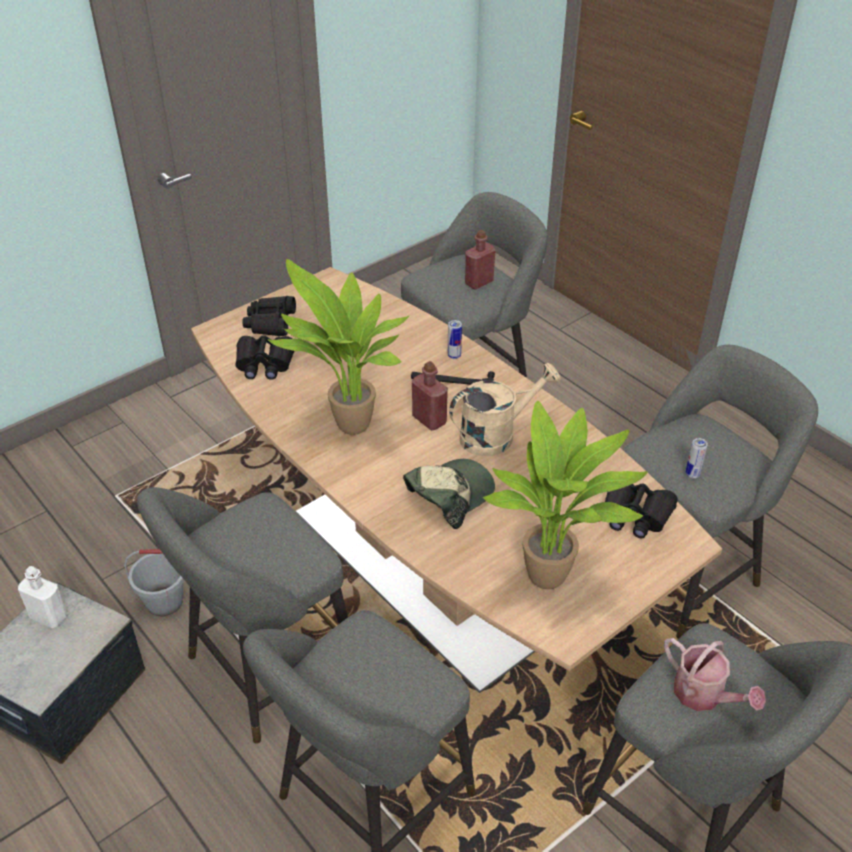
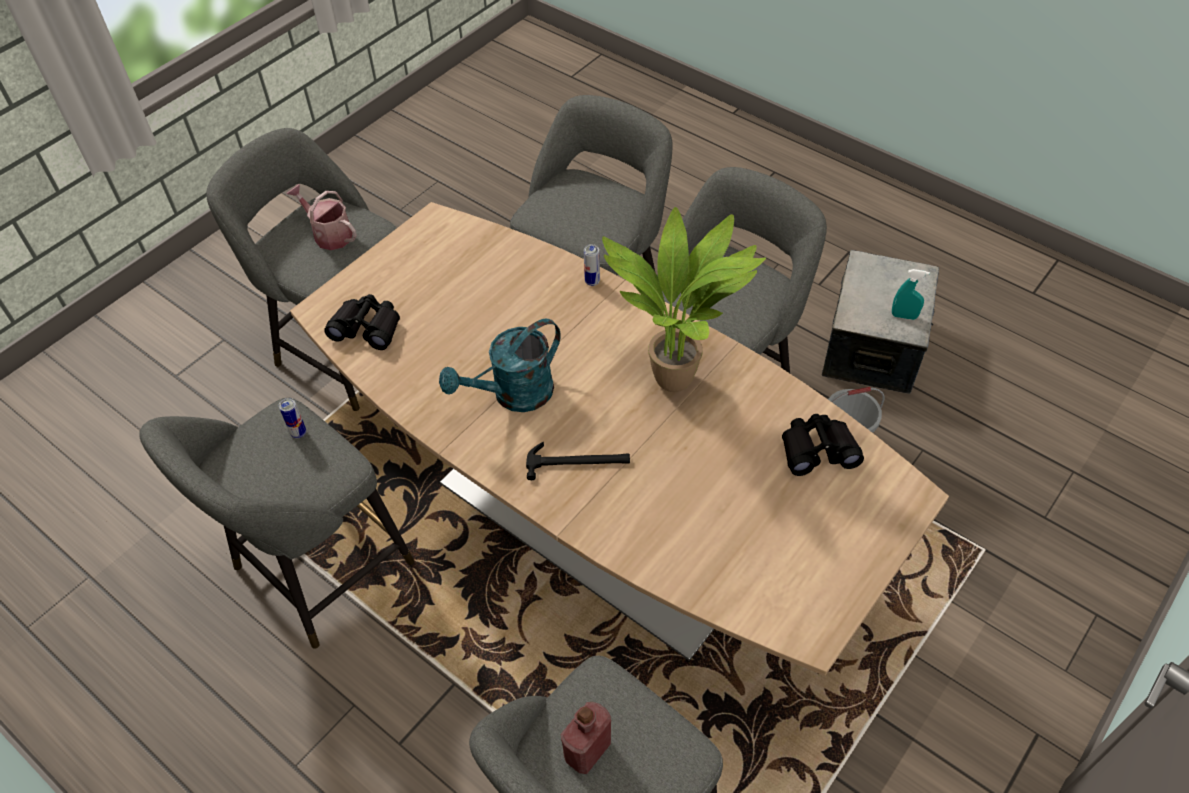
camera: 170 degrees right, 10 degrees up
white bottle [18,566,67,628] -> turquoise spray bottle [892,269,930,320]
black binoculars [242,296,296,336] -> none
cap [403,459,495,529] -> none
red bottle [412,361,448,430] -> none
can [448,320,462,359] -> can moved to [584,244,600,286]
beige watering can [449,363,561,456] -> turquoise watering can [439,319,561,412]
potted plant [483,401,648,589] -> none

